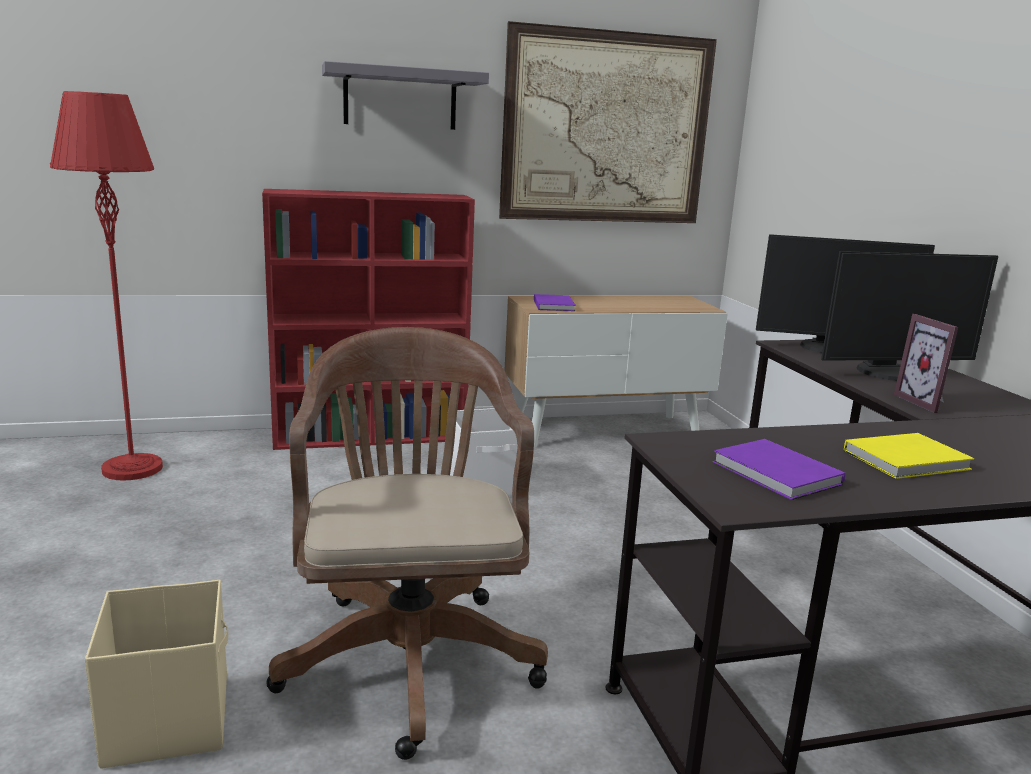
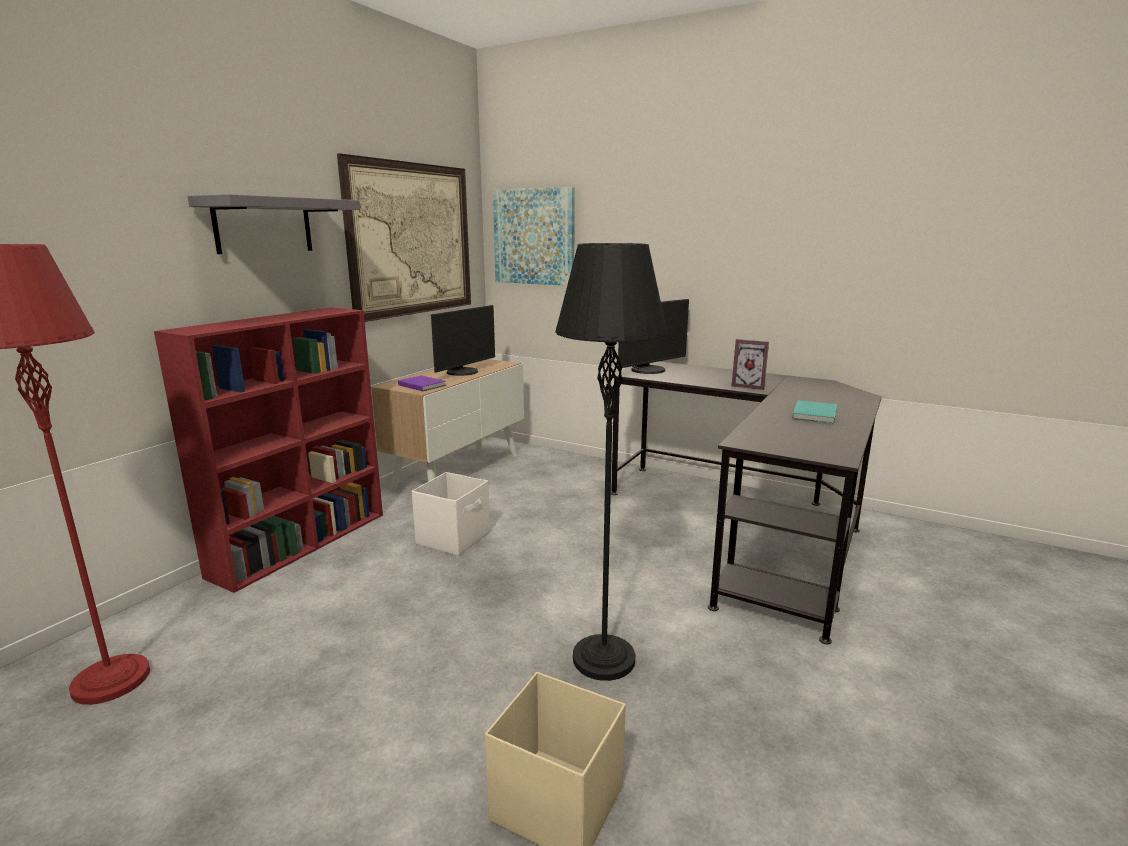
camera: 45 degrees left, 0 degrees up
brown office chair [266,327,548,760] -> black floor lamp [555,243,667,681]
purple book [713,439,845,500] -> none
monitor [821,251,998,381] -> monitor moved to [431,305,495,376]
yellow book [844,433,974,479] -> turquoise book [792,400,837,424]
none -> picture [493,187,575,286]

